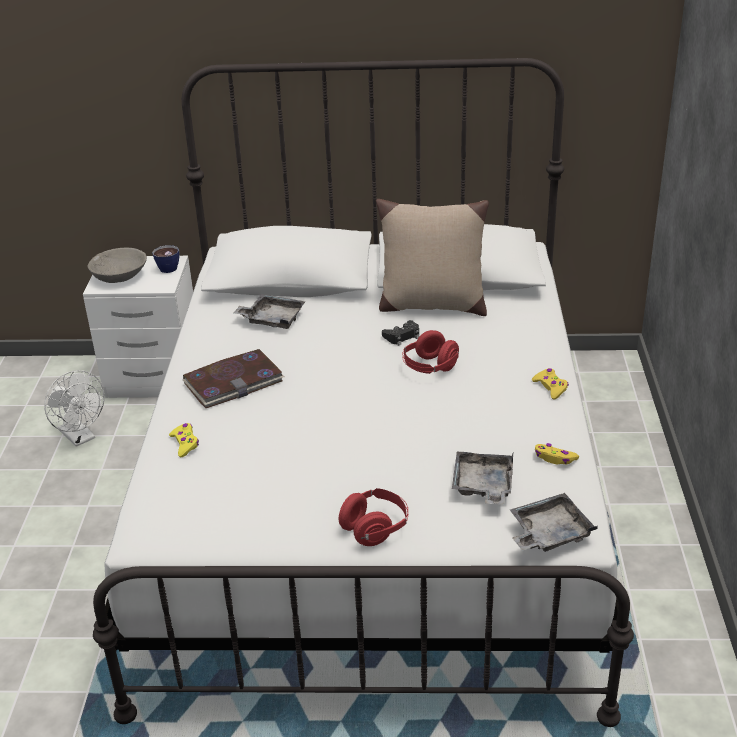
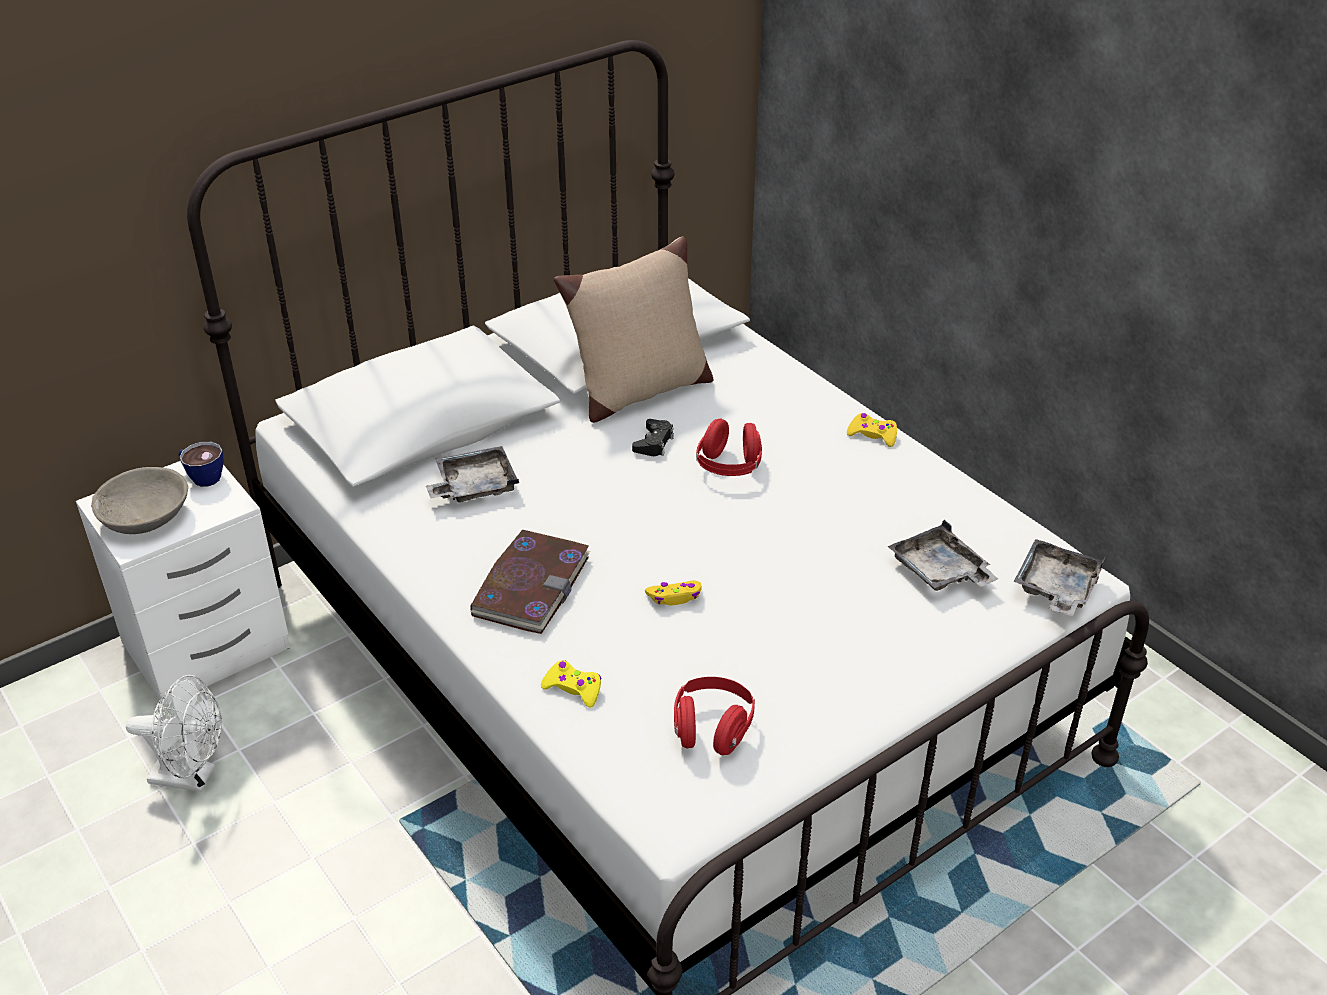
camera: 40 degrees left, 5 degrees up
red headphones [339,488,408,546] -> red headphones moved to [674,677,755,755]
yellow game controller [535,443,579,464] -> yellow game controller moved to [645,580,702,605]

